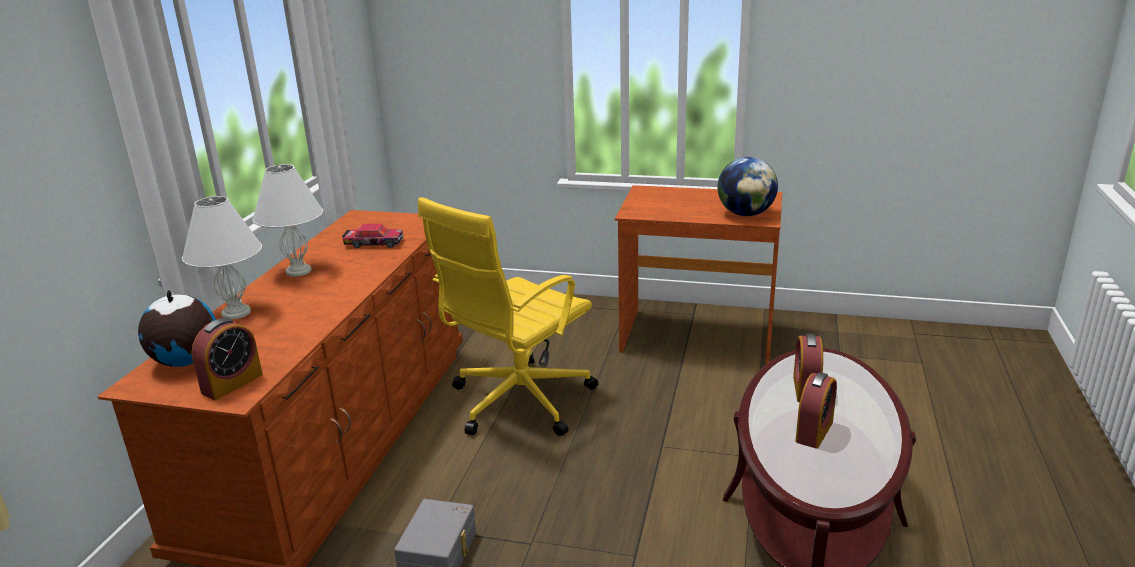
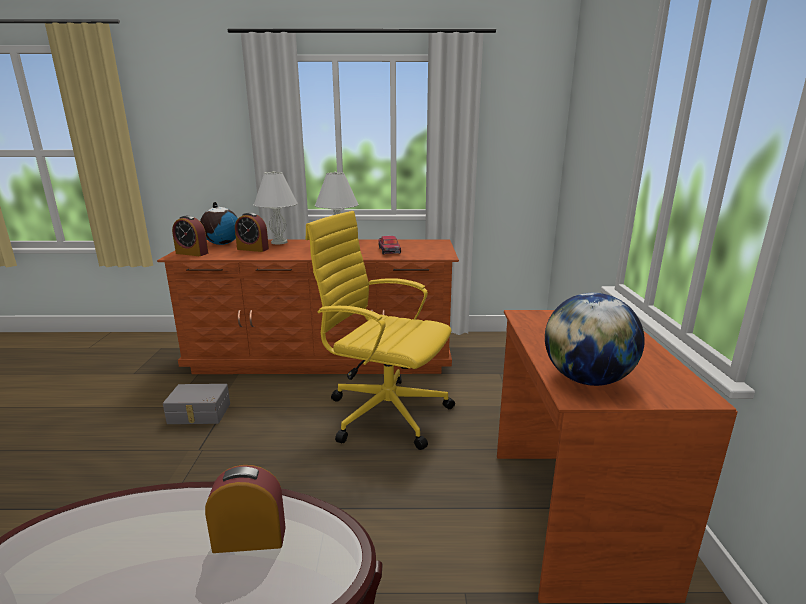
camera: 75 degrees right, 5 degrees down
alarm clock [795,372,837,449] -> alarm clock moved to [235,212,269,252]

